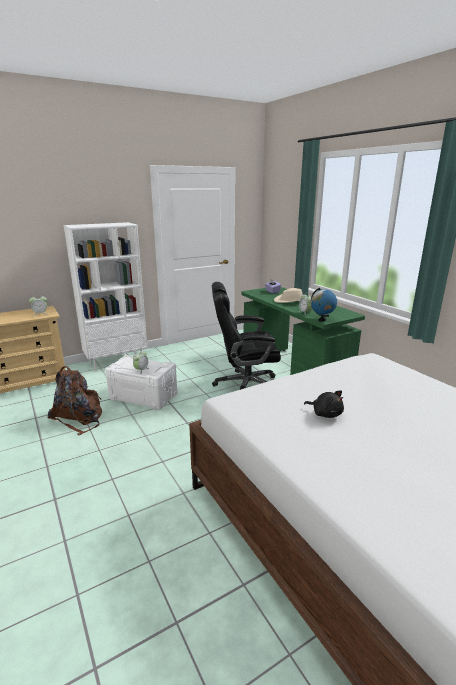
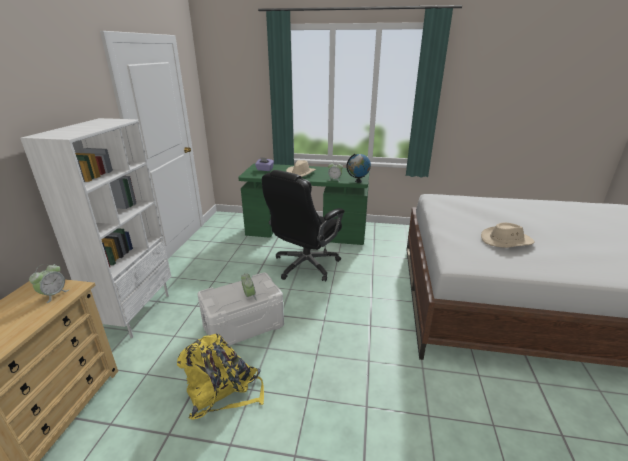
camera: 50 degrees left, 5 degrees up
brown backpack [48,366,102,436] -> yellow backpack [177,334,264,420]
black plush toy [304,391,344,418] -> beige hat [481,223,535,248]

